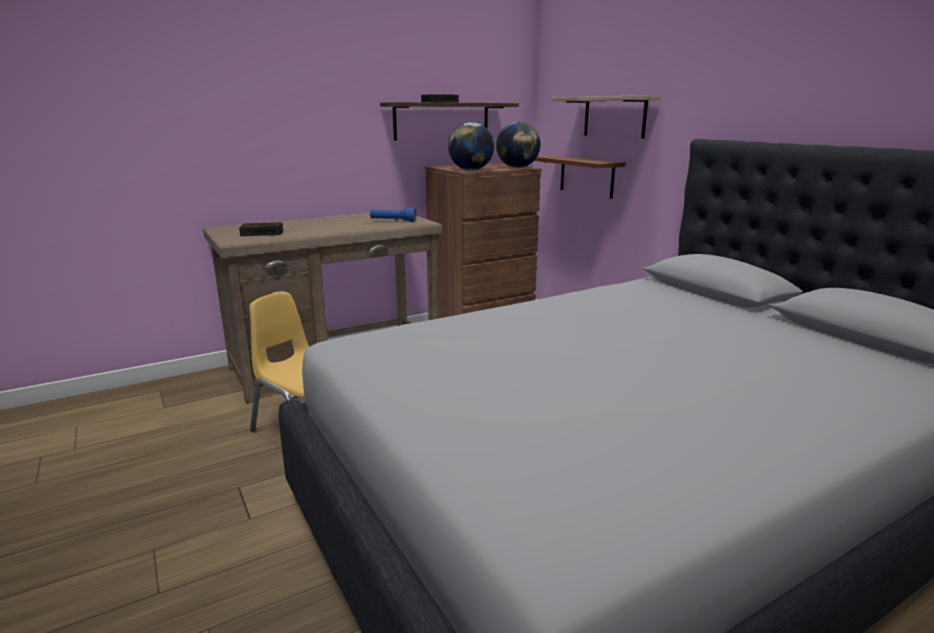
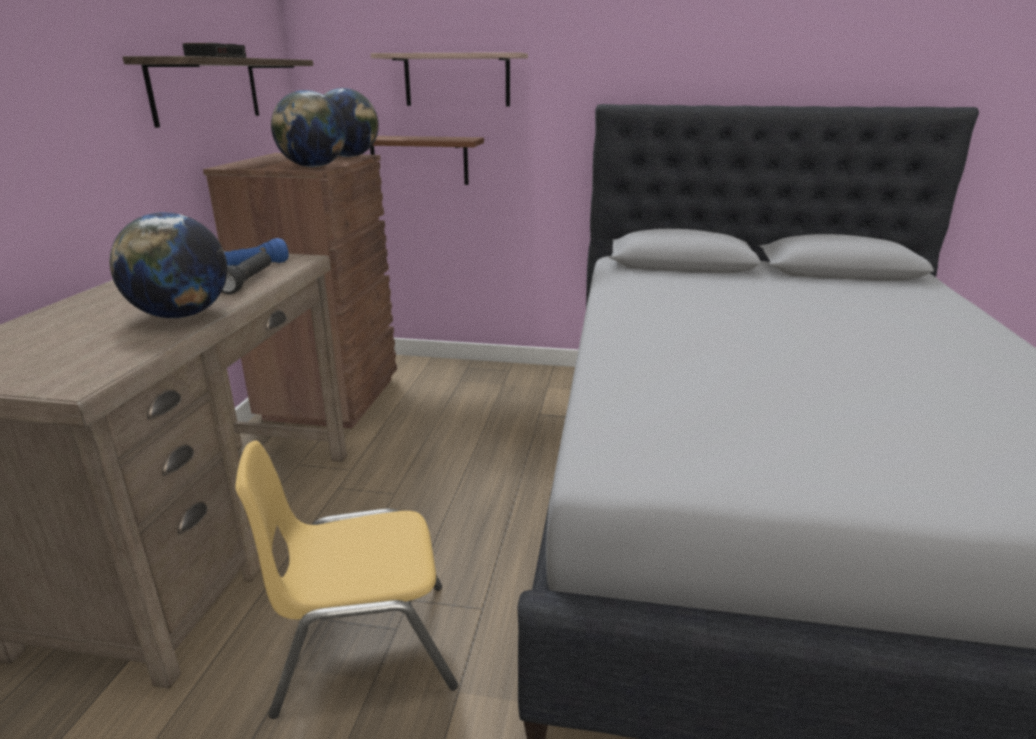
camera: 50 degrees left, 5 degrees up
alarm clock [239,222,283,236] -> none
none -> globe [110,212,227,318]
none -> black flashlight [222,252,271,294]

